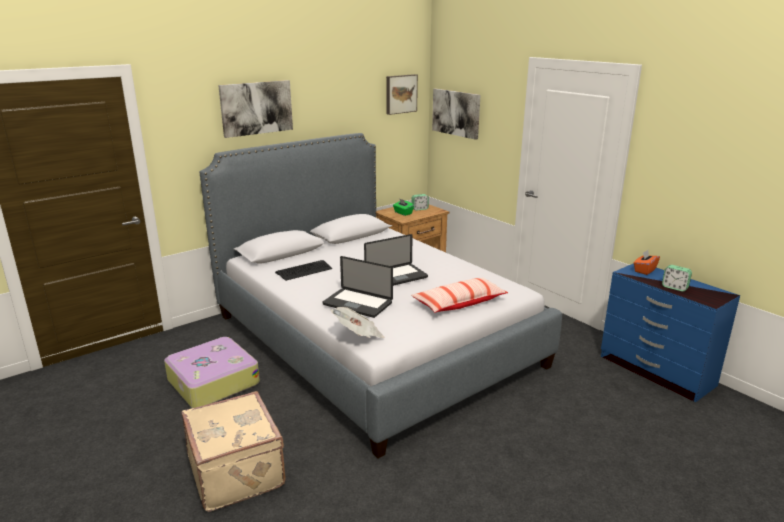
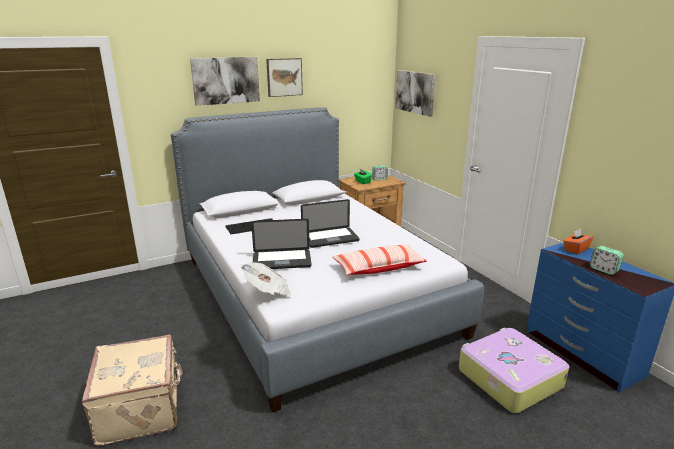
camera: 10 degrees right, 0 degrees up
suitcase [164,337,260,408] -> suitcase moved to [459,328,569,413]
laptop [322,256,393,318] -> laptop turned 45 degrees counterclockwise [251,219,312,269]
picture [386,74,418,115] -> picture moved to [266,58,303,97]

